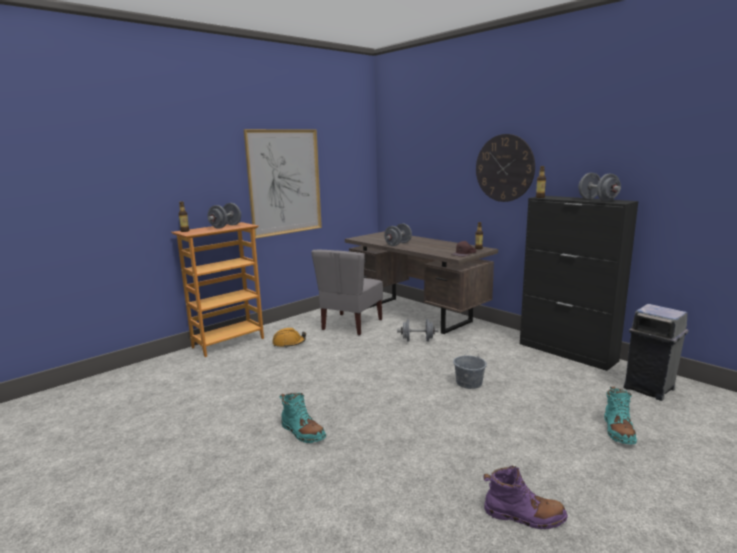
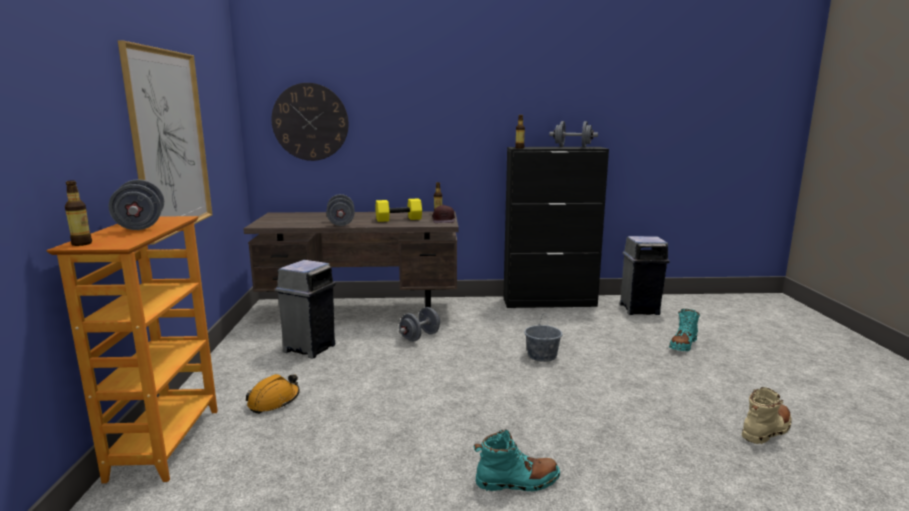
camera: 50 degrees left, 0 degrees up
grey chair [311,250,383,335] -> grey trash can [275,260,336,359]
wall clock [476,134,535,202] -> wall clock moved to [272,83,349,161]
purple boot [483,466,568,529] -> beige boot [742,387,792,444]
turquoise boot [604,386,637,444] -> turquoise boot turned 75 degrees clockwise [669,309,700,351]
none -> yellow dumbbell [375,198,422,222]

